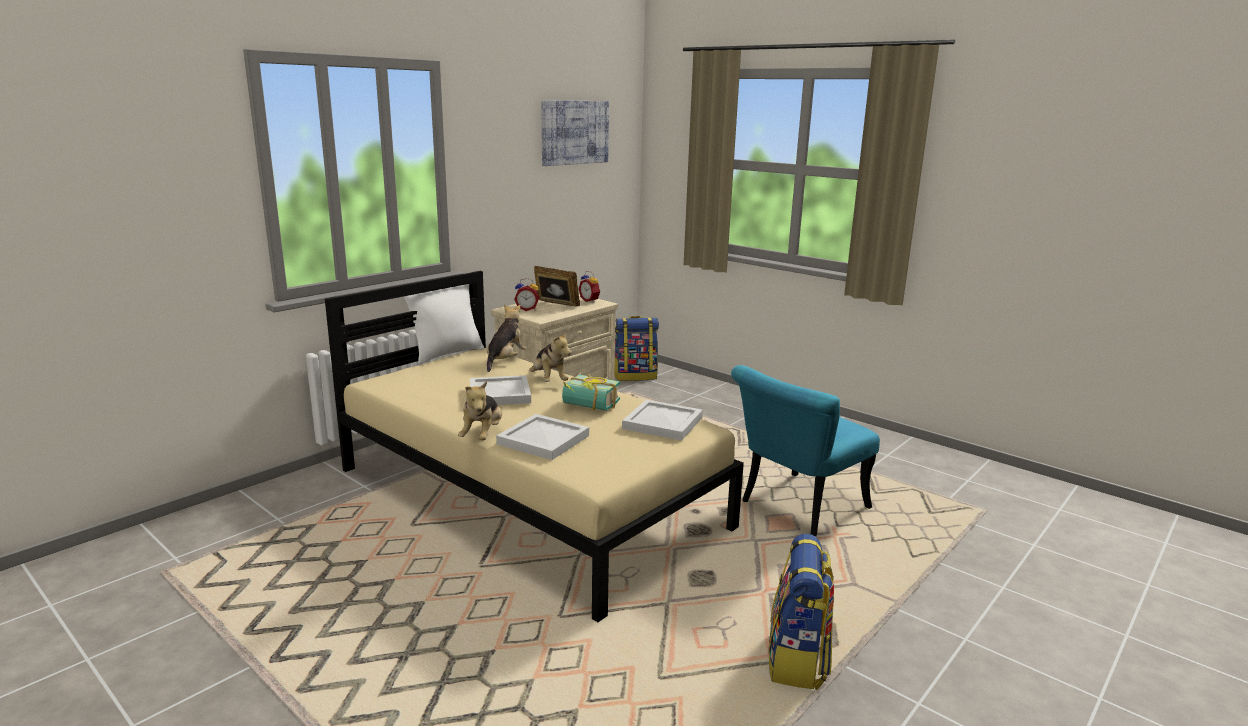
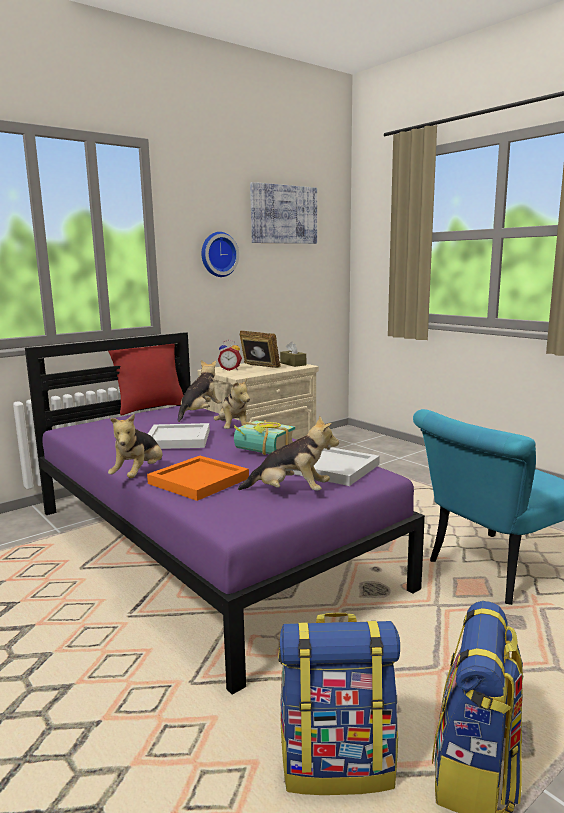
camera: 10 degrees right, 5 degrees down
beige bed [325,271,744,622] -> purple bed [25,332,425,695]
white pillow [404,284,484,364] -> red pillow [108,344,184,416]
white tray [496,414,589,460] -> orange tray [147,456,249,501]
alarm clock [579,271,600,303] -> brown tissue box [280,342,306,367]
backpack [614,316,659,381] -> backpack moved to [278,613,400,795]
none -> wall clock [202,232,239,277]
none -> plush toy [238,415,339,491]

